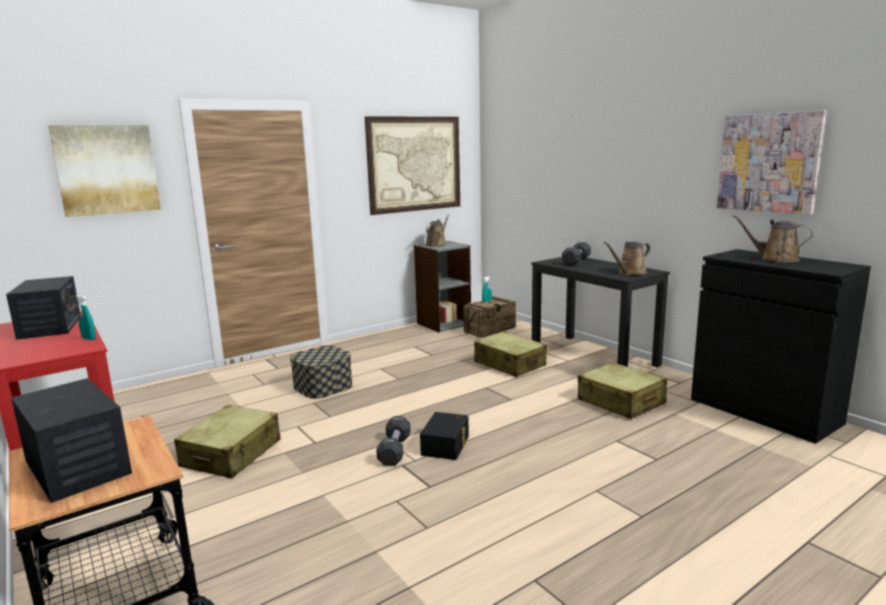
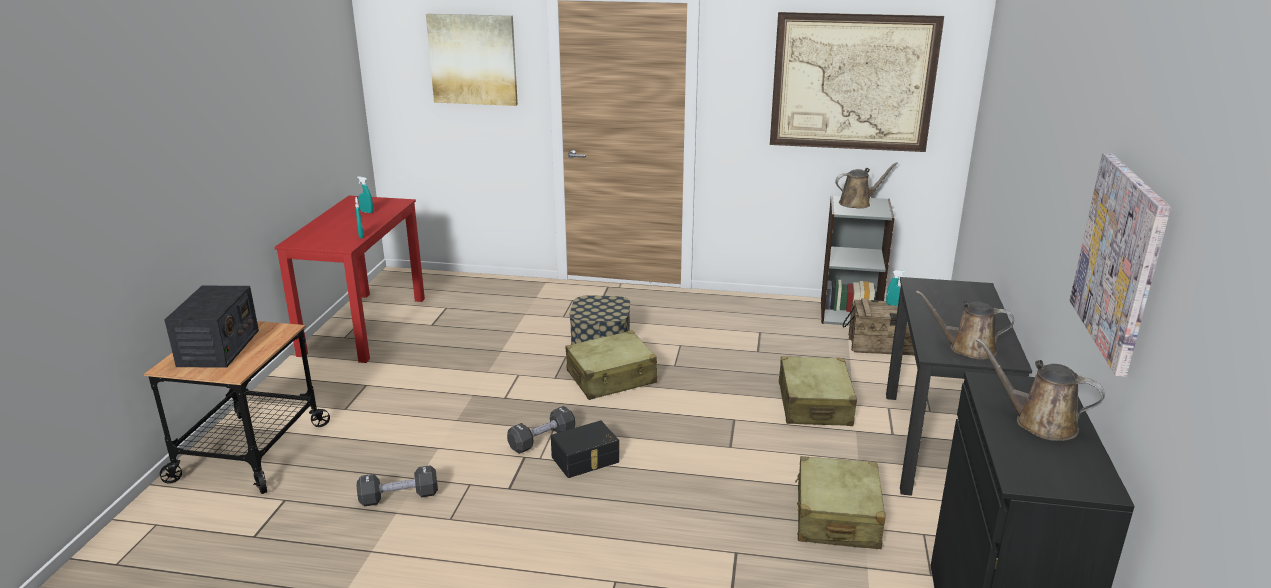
camera: 45 degrees right, 10 degrees up
radio [6,276,81,340] -> turquoise spray bottle [357,176,373,213]
beige suitcase [174,405,281,479] -> beige suitcase moved to [566,330,657,400]
black dumbbell [562,242,591,266] -> black dumbbell moved to [357,465,438,507]
brown watering can [732,214,813,262] -> brown watering can turned 45 degrees counterclockwise [976,338,1105,441]

